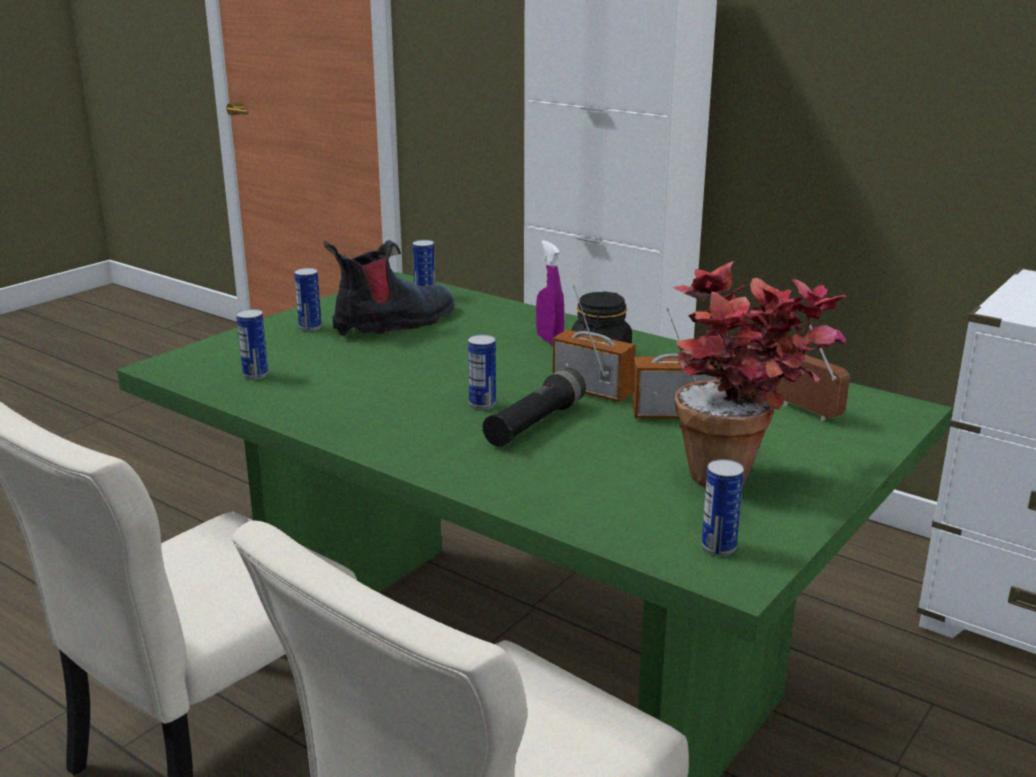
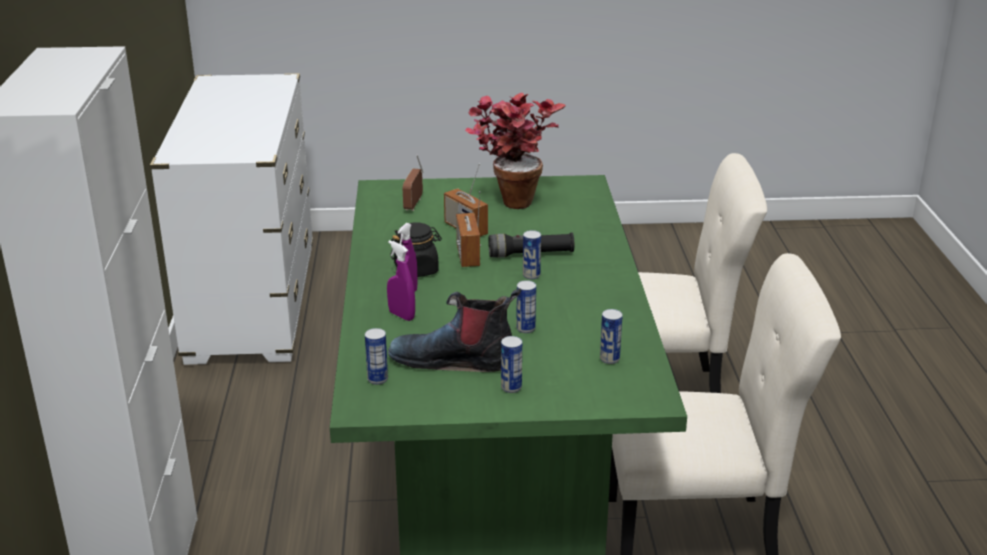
camera: 130 degrees left, 5 degrees up
can [701,459,744,556] -> can moved to [516,280,536,333]
none -> purple spray bottle [387,240,415,321]

